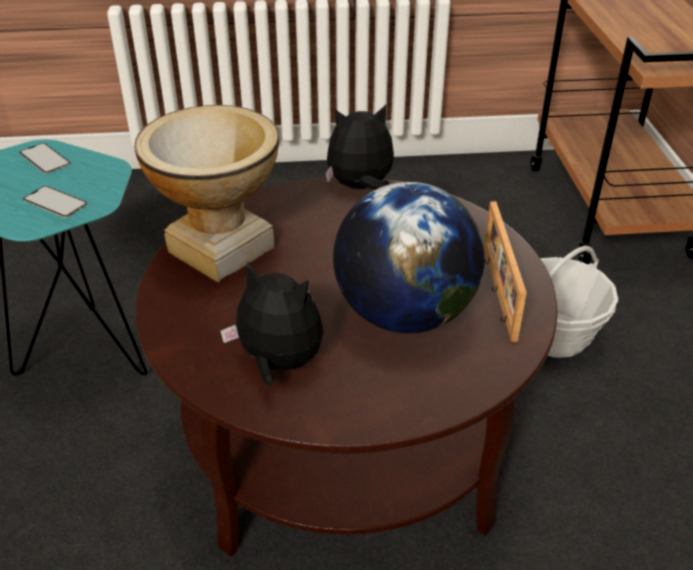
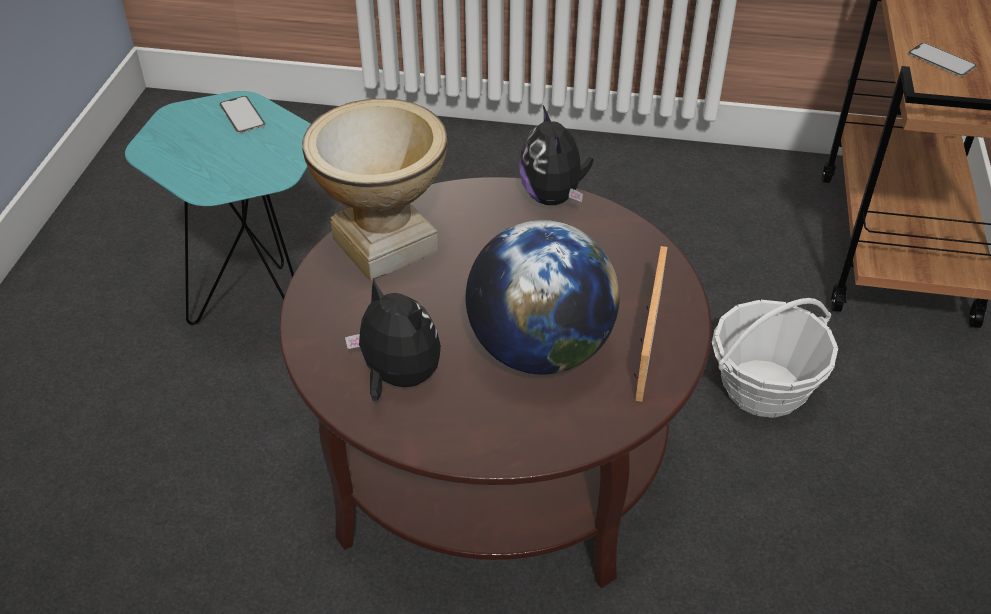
camera: 15 degrees right, 5 degrees up
phone [23,186,88,218] -> phone moved to [908,43,977,77]
plush toy [325,104,394,190] -> plush toy turned 105 degrees counterclockwise [519,106,593,205]

